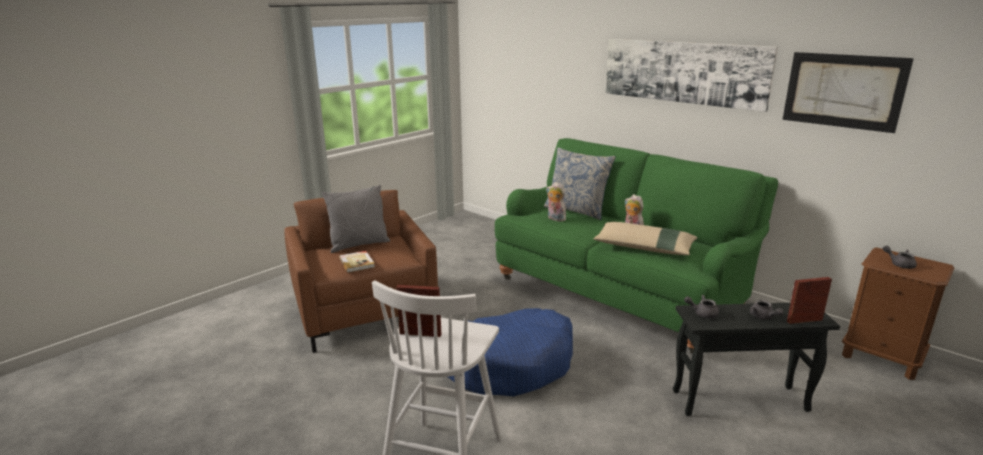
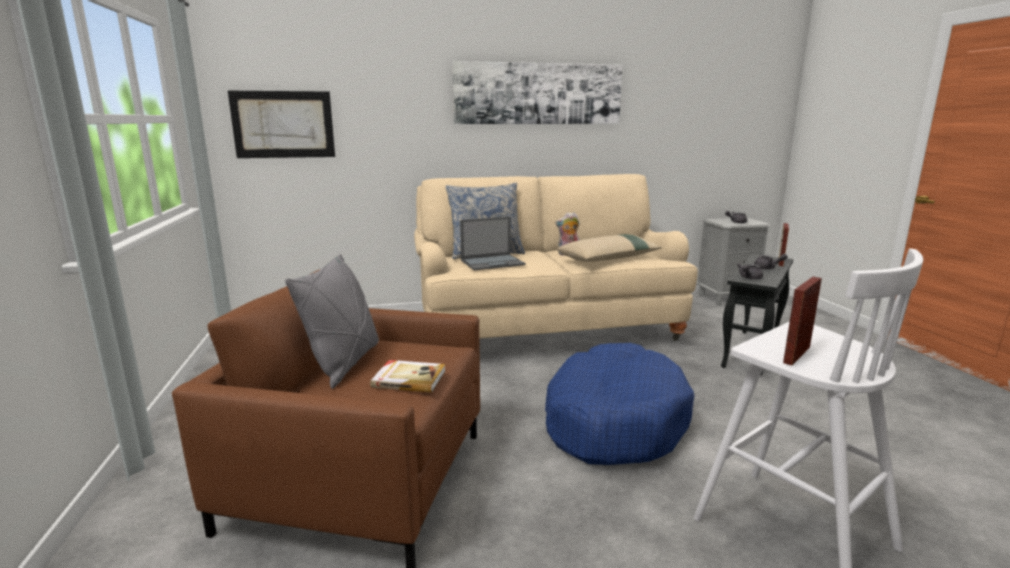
camera: 55 degrees left, 5 degrees down
green sofa [495,138,778,353] -> beige sofa [414,174,698,341]
plush toy [546,182,566,221] -> laptop [460,217,526,271]
picture [782,52,914,133] -> picture moved to [228,91,335,158]
brown nightstand [842,247,954,380] -> grey nightstand [696,218,770,306]

